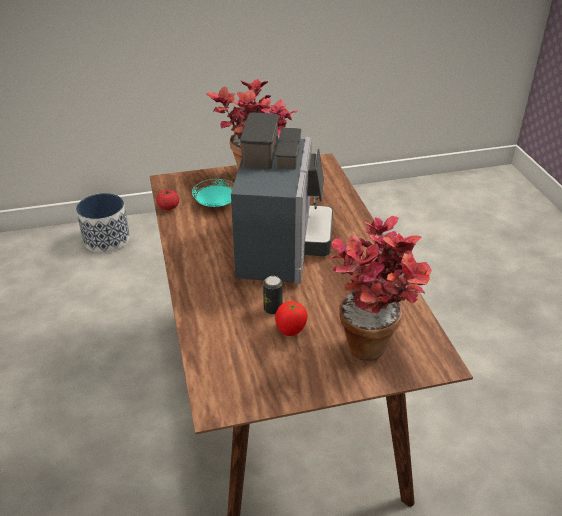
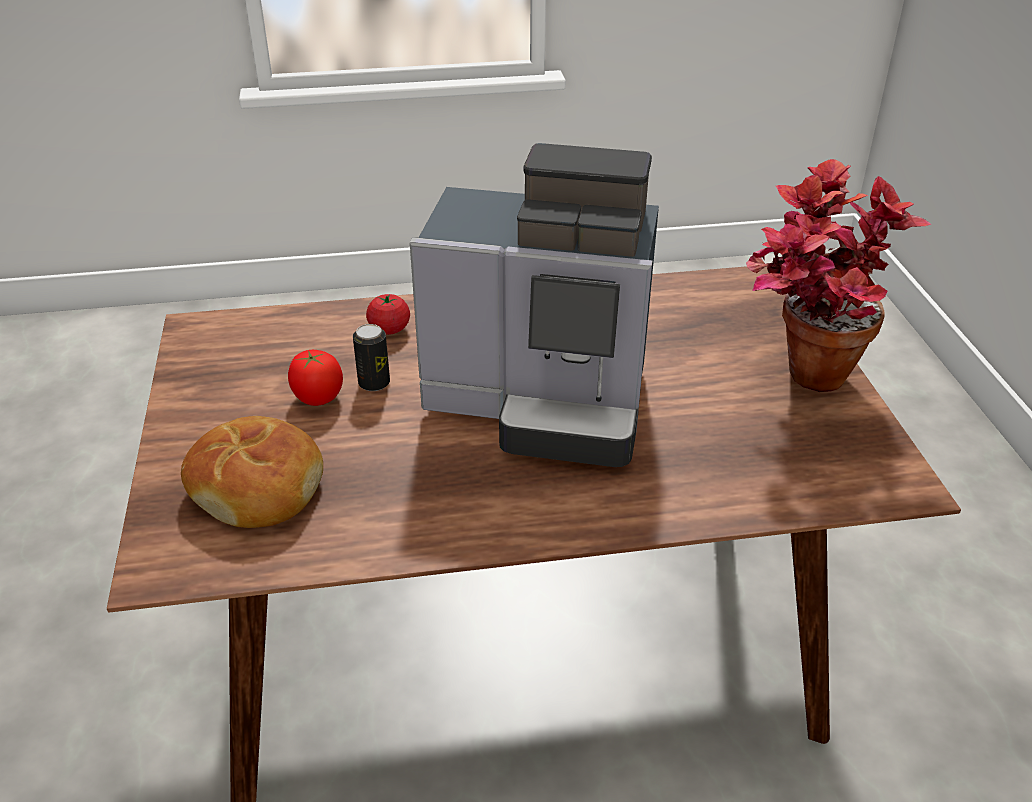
camera: 95 degrees right, 0 degrees up
planter [76,193,130,253] -> none
tomato [156,189,179,210] -> tomato moved to [366,294,410,335]
turquoise plate [192,179,234,207] -> none
potted plant [330,216,432,361] -> bread [181,416,323,528]

